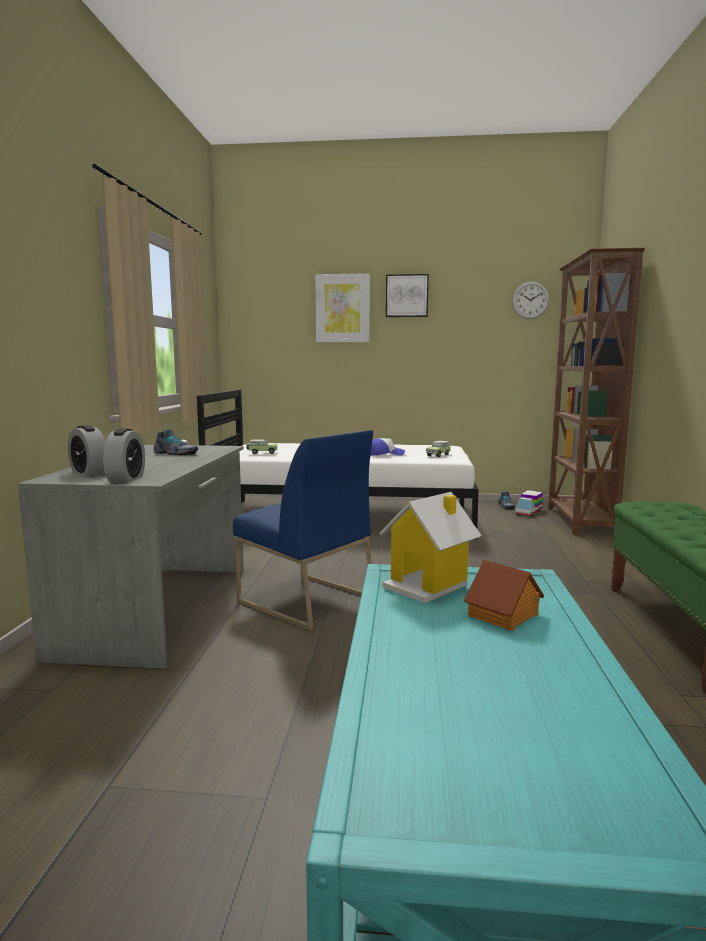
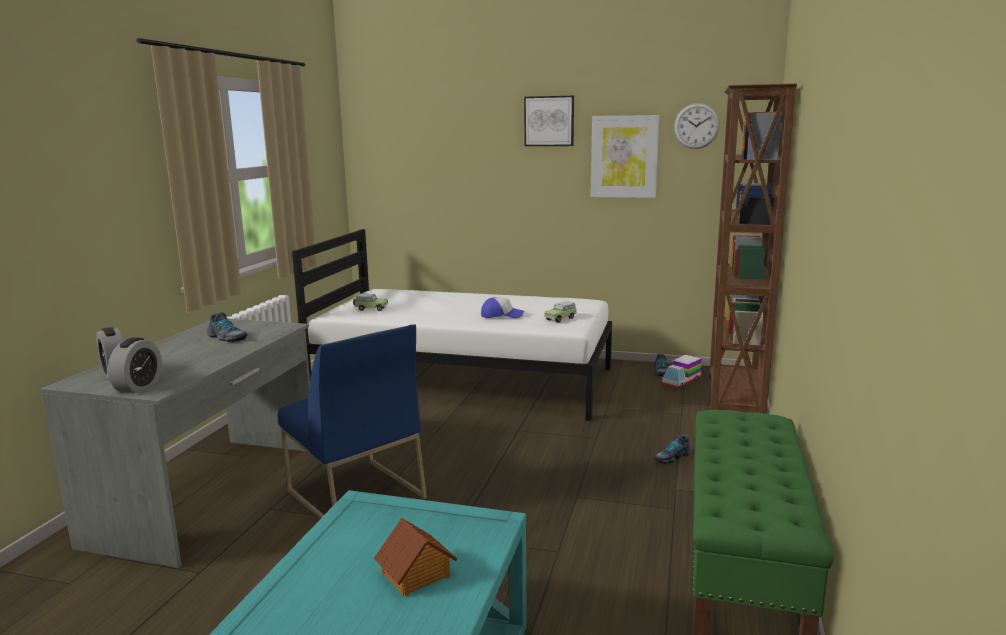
camera: 10 degrees right, 5 degrees up
picture [315,273,370,342] -> picture moved to [591,115,659,198]
toy house [379,492,482,603] -> none
none -> shoe [654,435,691,464]

